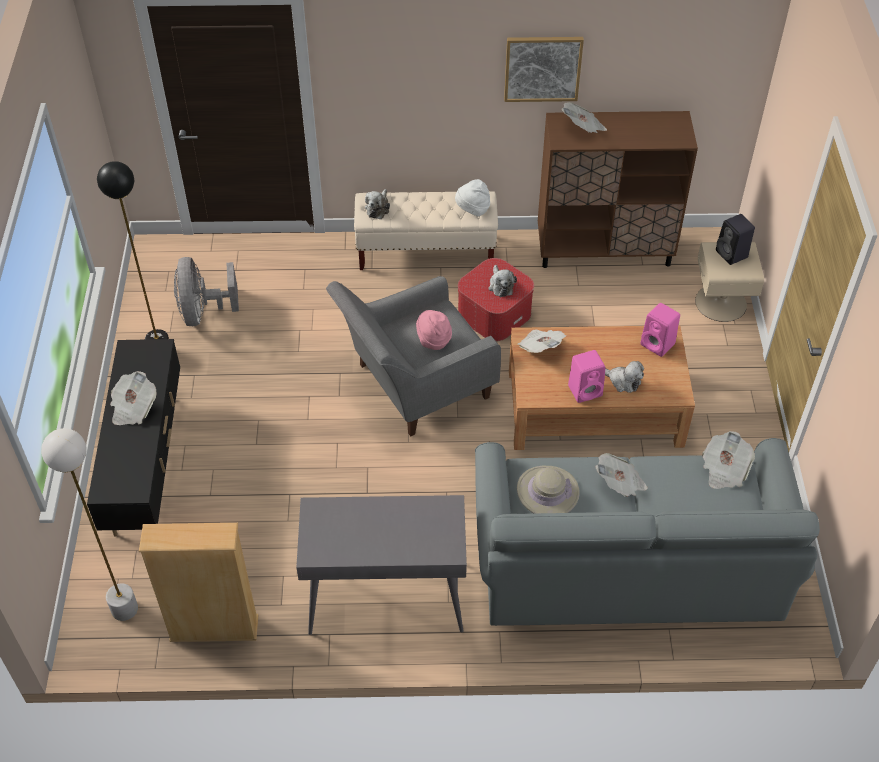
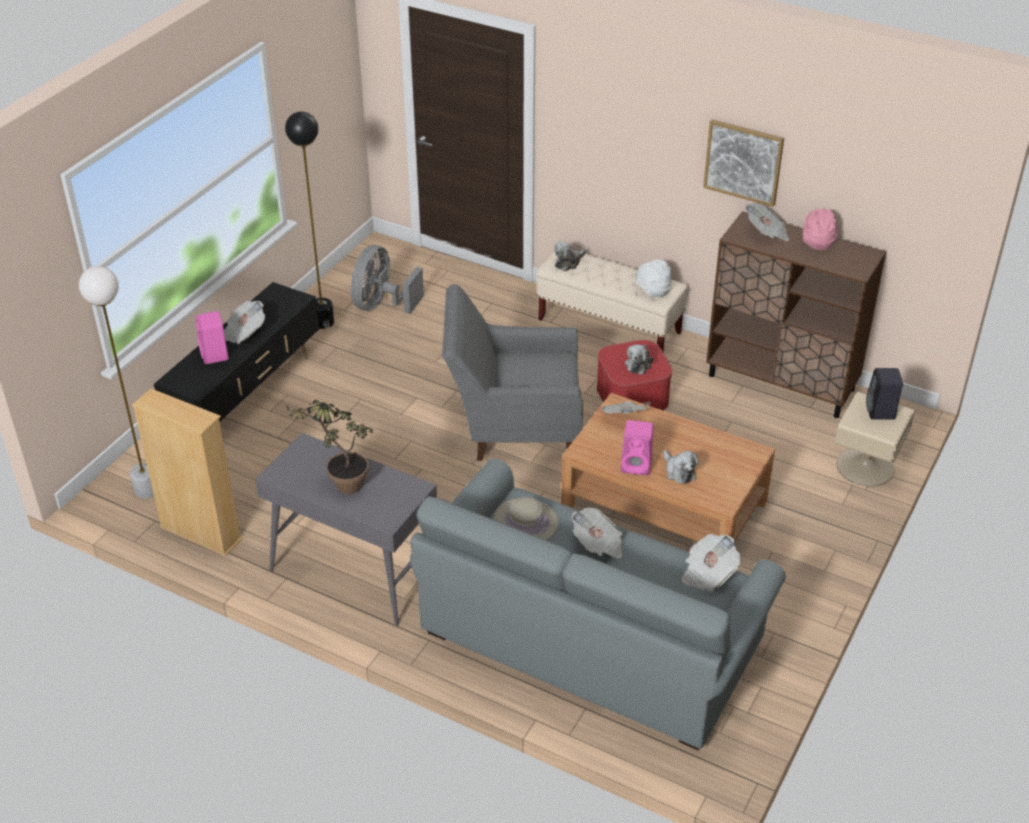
camera: 30 degrees right, 10 degrees down
pink hat [416,310,452,350] -> pink hat moved to [803,209,839,250]
pink speaker [640,303,680,357] -> pink speaker moved to [196,311,229,364]
none -> potted plant [283,400,373,494]

